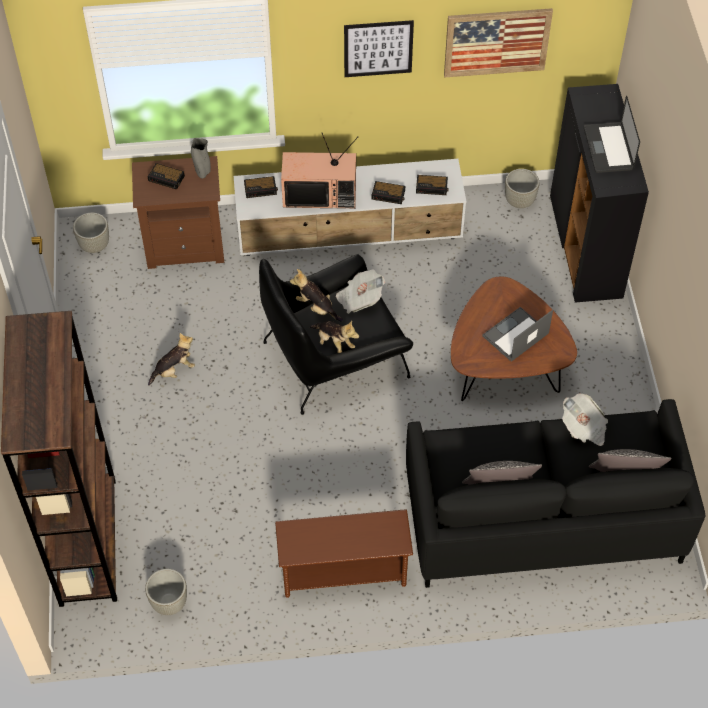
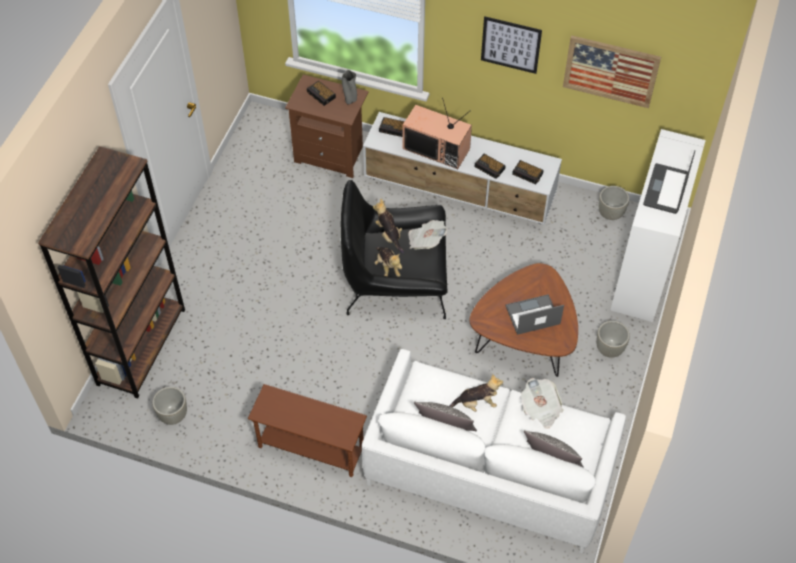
camera: 25 degrees right, 0 degrees up
grey planter [73,213,109,253] -> grey planter moved to [596,321,630,358]
plush toy [148,333,195,386] -> plush toy moved to [450,374,503,412]
black sofa [406,399,705,588] -> white sofa [362,349,626,554]
black cabinet [550,84,649,303] -> white cabinet [611,129,706,322]

